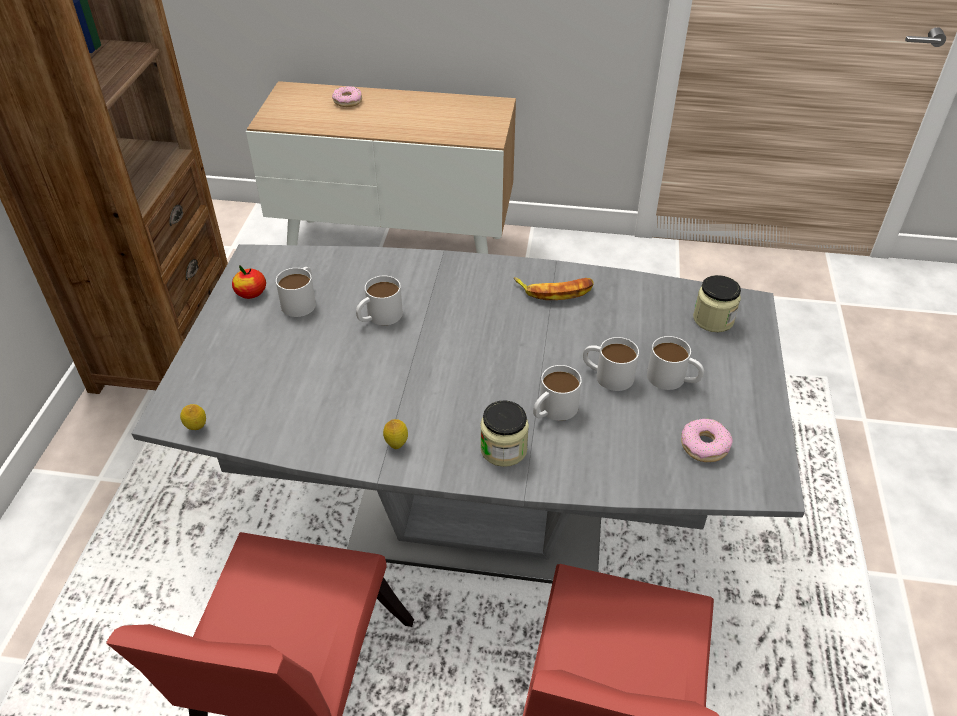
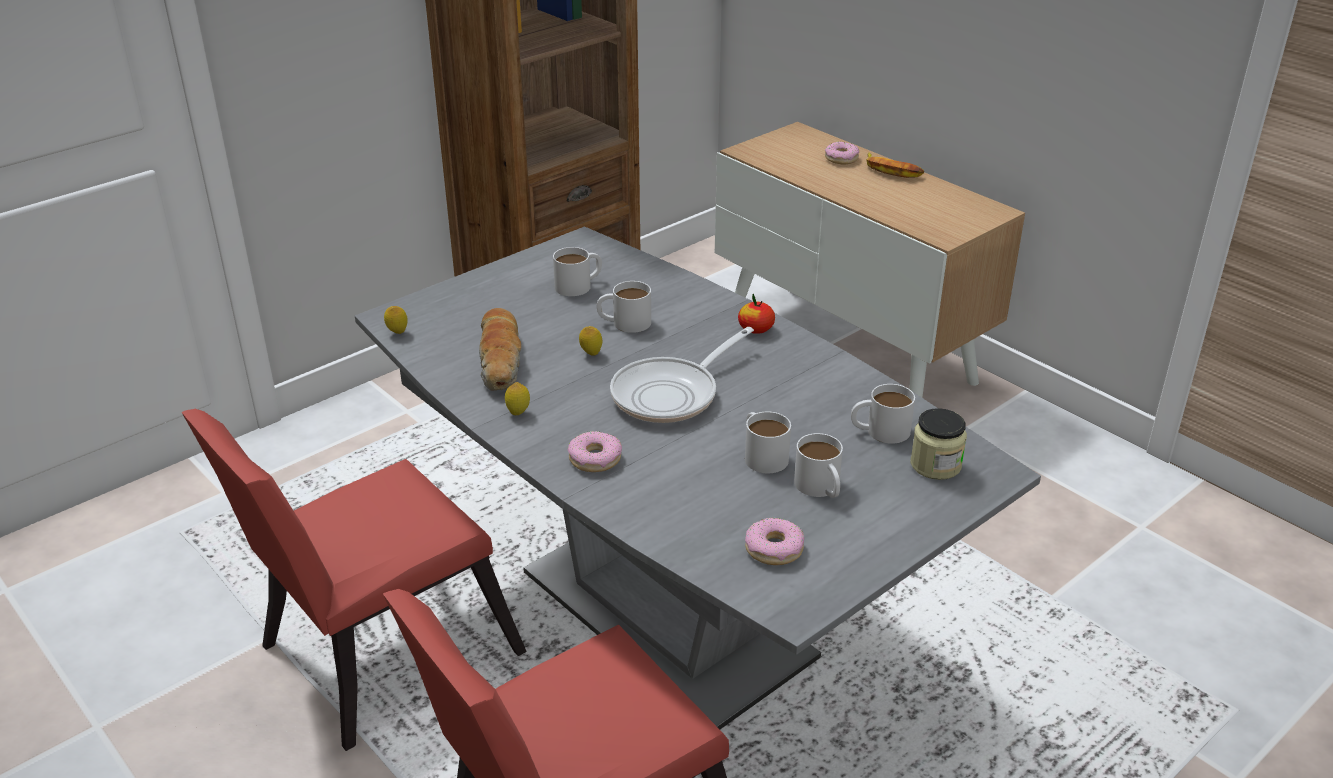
camera: 40 degrees right, 10 degrees down
apple [232,265,266,299] -> apple moved to [738,294,775,334]
jar [480,400,529,467] -> donut [568,431,622,472]
banana [514,277,594,300] -> banana moved to [866,153,925,178]
white mug [533,365,582,421] -> white mug moved to [851,384,915,444]
none -> bread [479,308,521,390]
none -> lemon [579,326,602,356]
none -> frying pan [610,327,754,423]

